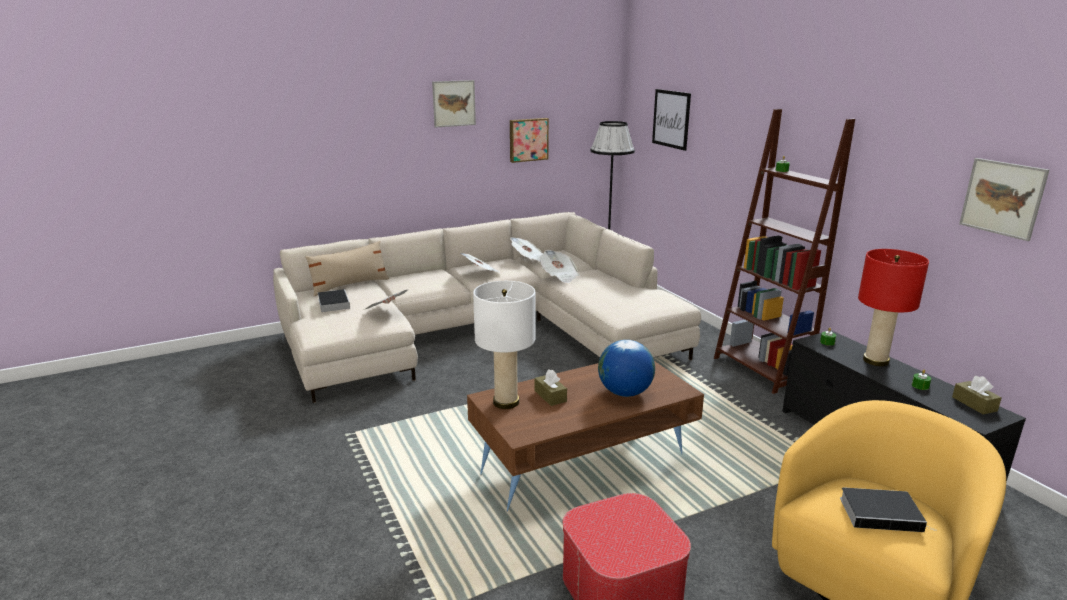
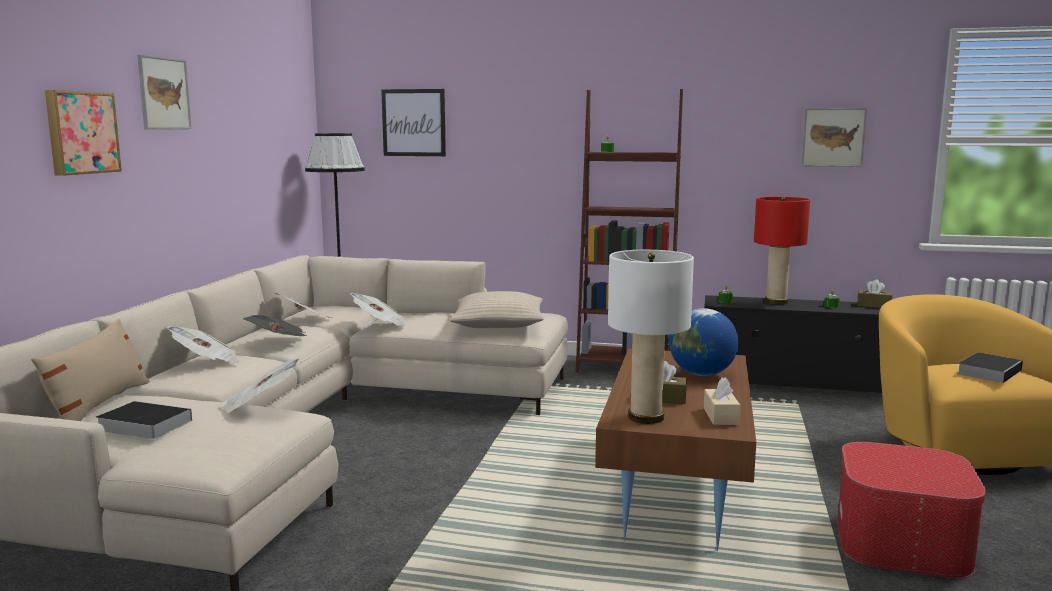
camera: 50 degrees left, 10 degrees down
picture [510,118,549,163] -> picture moved to [45,90,122,176]
none -> newspaper [167,326,240,364]
none -> beige pillow [450,291,544,328]
none -> beige tissue box [704,377,740,425]

